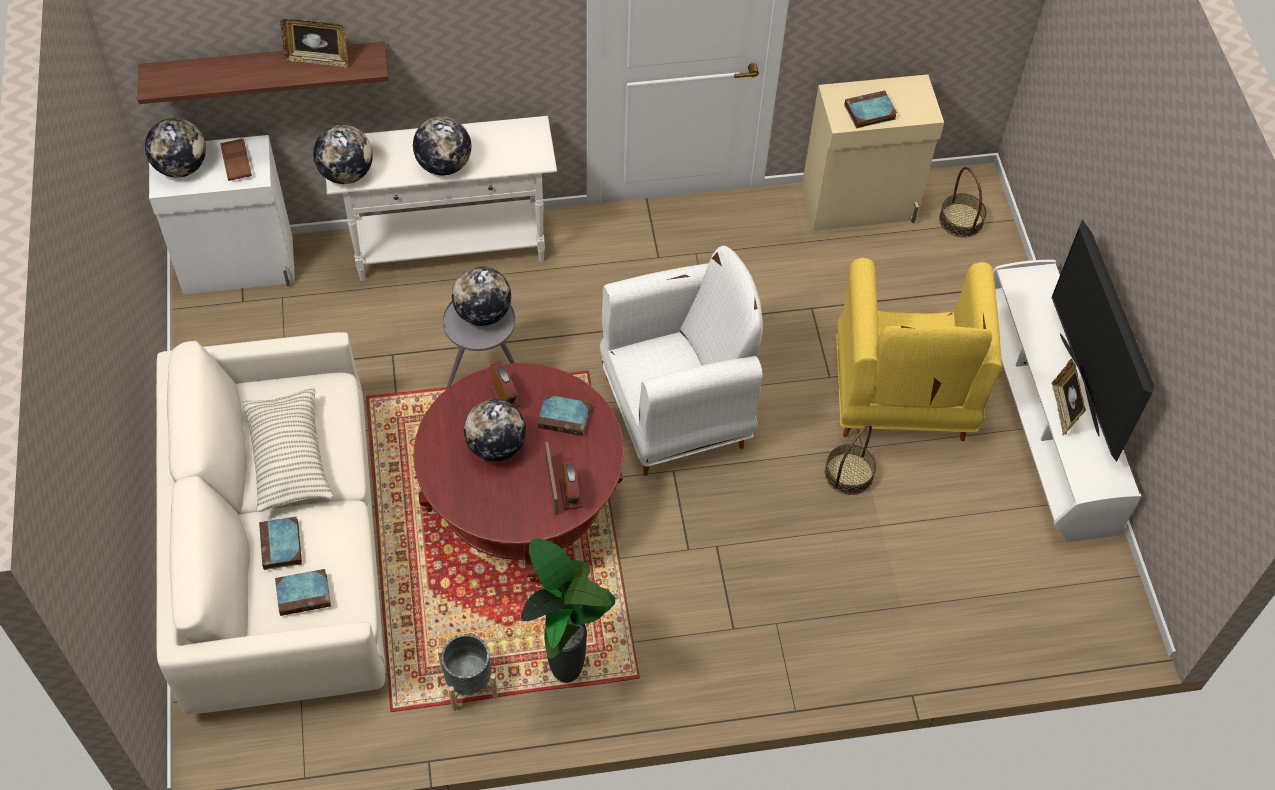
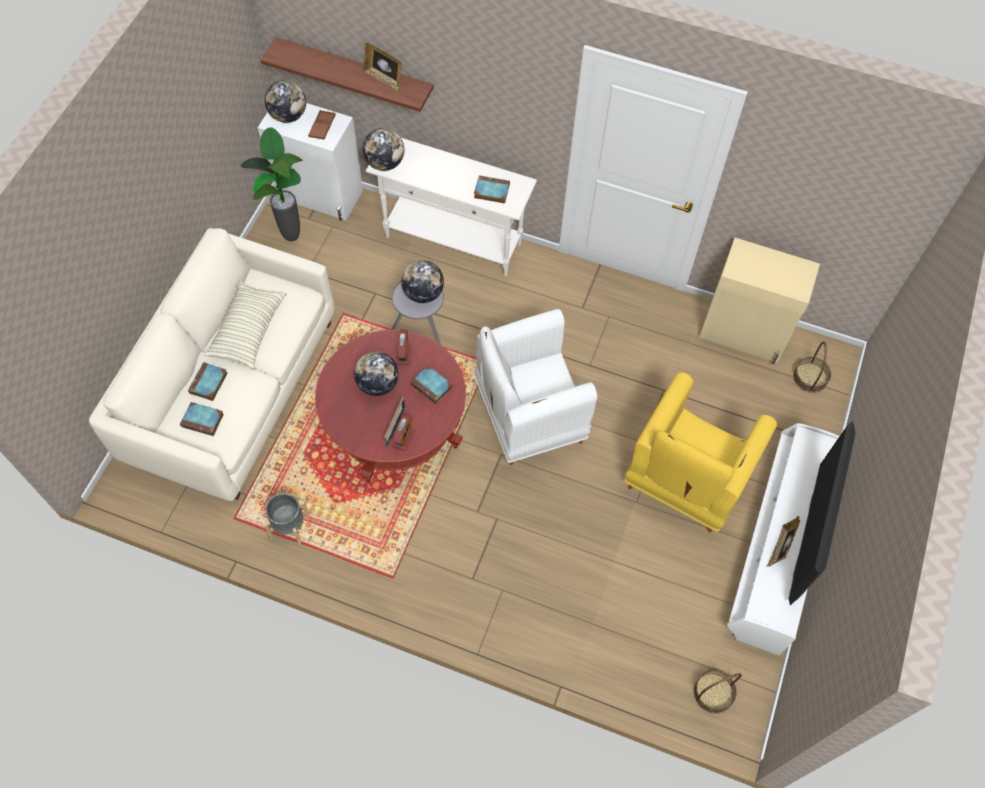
camera: 30 degrees right, 5 degrees up
globe [413,116,471,176] -> none
potted plant [521,538,615,683] -> potted plant moved to [241,127,303,241]
white armchair [600,246,763,476] -> white armchair turned 150 degrees clockwise [475,309,597,465]
basket [825,425,876,495] -> basket moved to [693,670,742,714]
book [844,90,897,128] -> book moved to [474,175,510,204]

